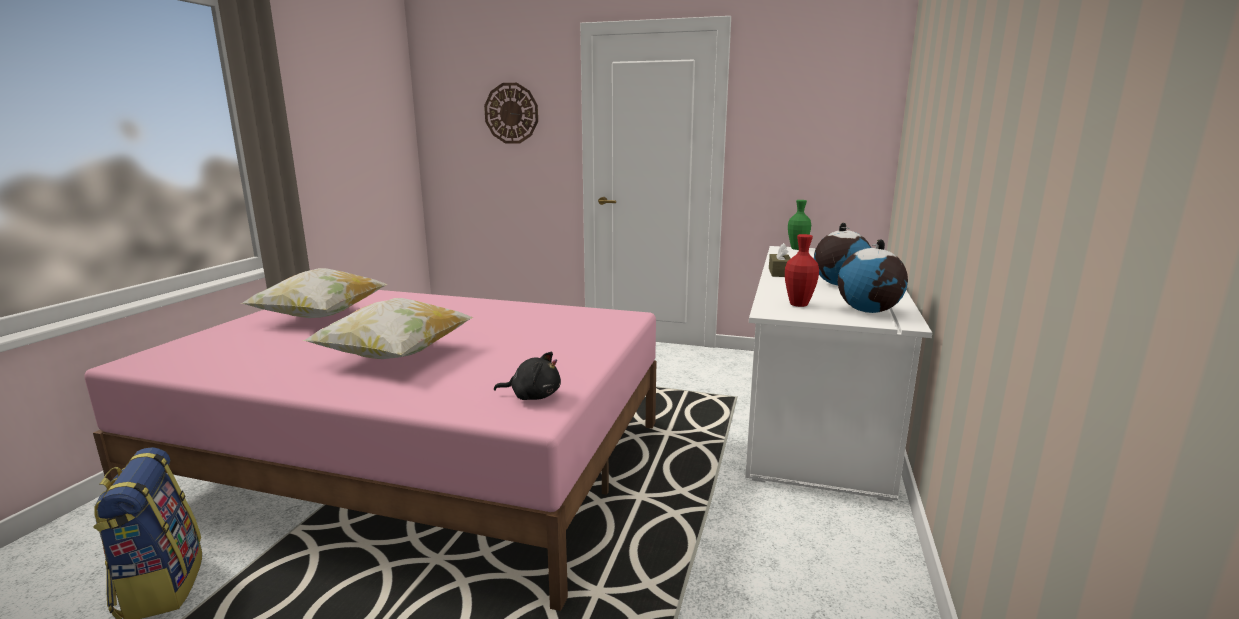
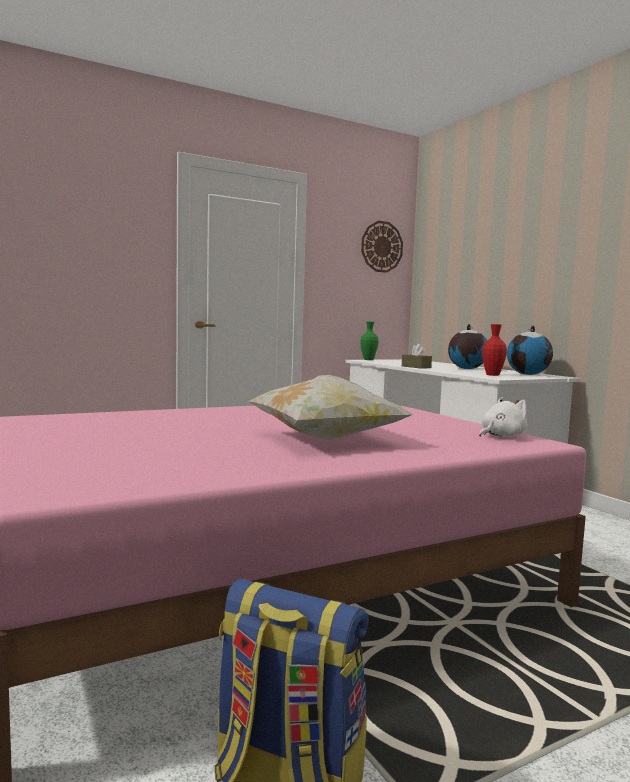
camera: 45 degrees left, 10 degrees down
pillow [240,268,388,318] -> none
wall clock [484,83,538,144] -> wall clock moved to [361,221,403,273]
black plush toy [494,352,561,400] -> white plush toy [479,397,528,437]

